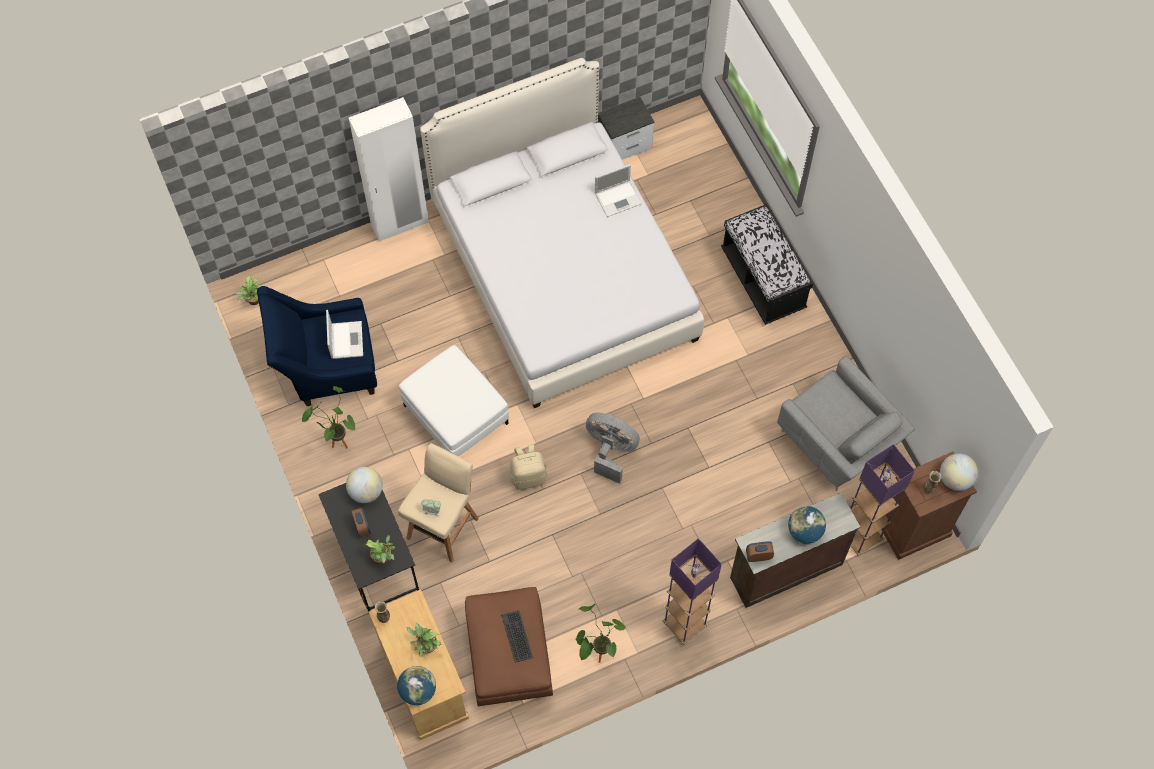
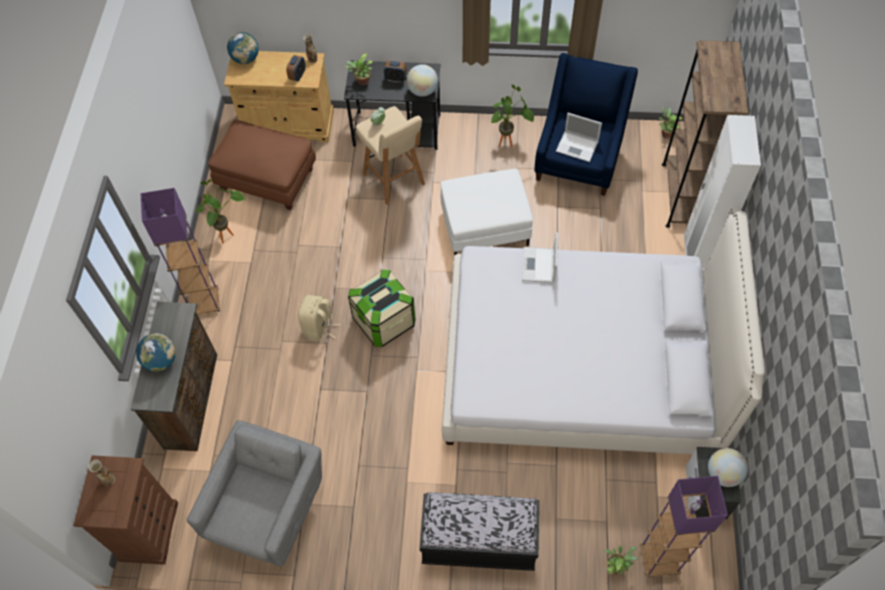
camera: 120 degrees right, 5 degrees down
potted plant [406,623,442,658] -> potted plant moved to [604,545,638,576]
keyboard [501,610,533,663] -> none
beige backpack [510,444,547,490] -> beige backpack moved to [298,295,340,342]
grey fan [586,413,640,484] -> storage box [348,269,416,347]
laptop [595,164,642,217] -> laptop moved to [522,232,558,283]
alarm clock [746,541,774,562] -> alarm clock moved to [286,55,306,82]
grey armchair [777,356,915,491] -> grey armchair turned 120 degrees clockwise [187,420,322,570]
purple floor lamp [850,444,915,556] -> purple floor lamp moved to [640,476,728,577]
globe [940,454,978,491] -> globe moved to [708,448,748,487]
none -> brown bookcase [662,40,748,228]

